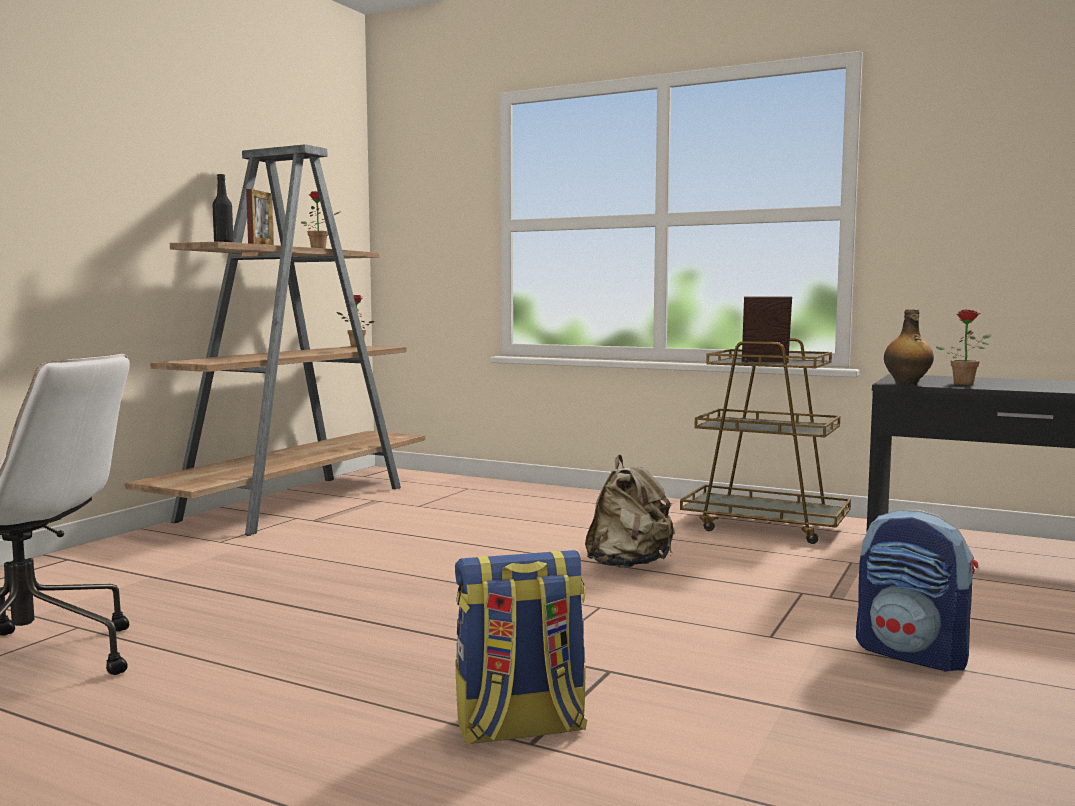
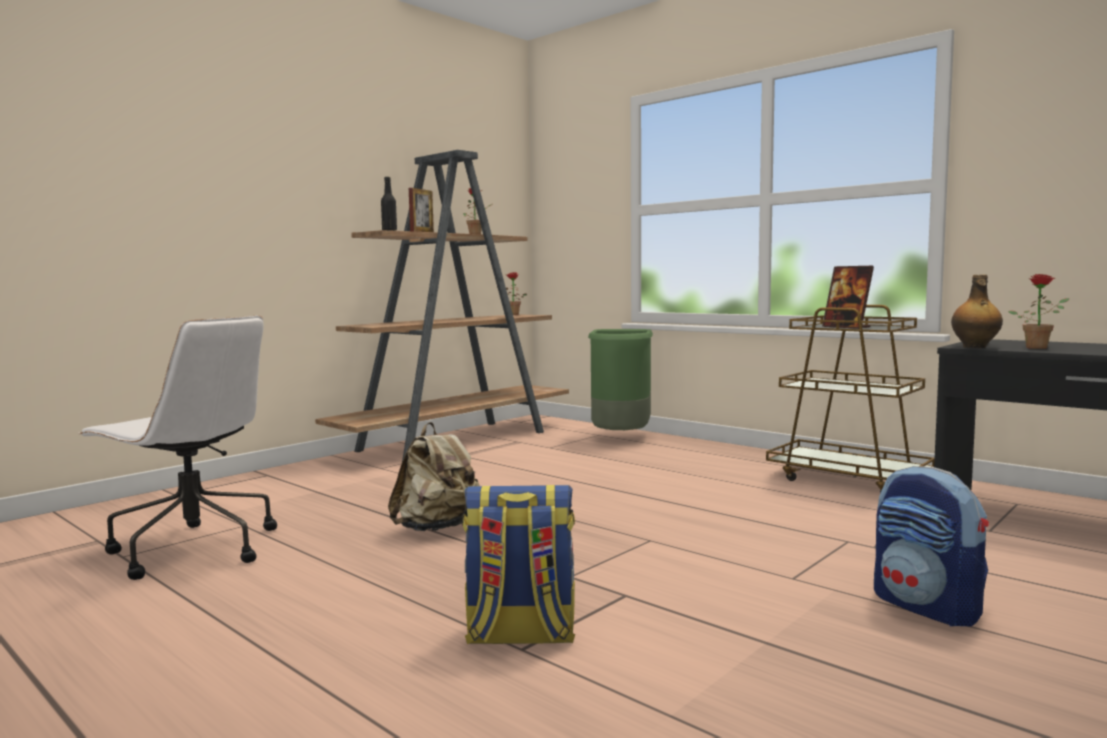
camera: 15 degrees right, 0 degrees up
beige backpack [585,455,675,568] -> beige backpack moved to [388,422,480,531]
picture frame [742,297,792,363] -> picture frame turned 150 degrees counterclockwise [822,266,874,329]
none -> green trash can [588,329,653,430]

